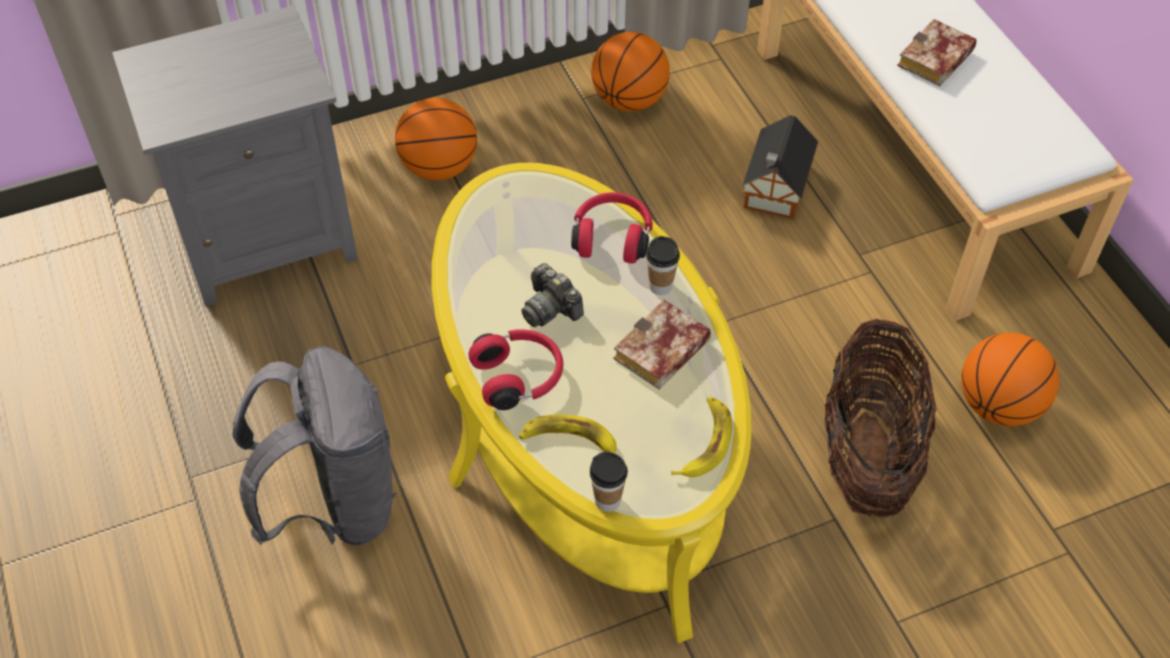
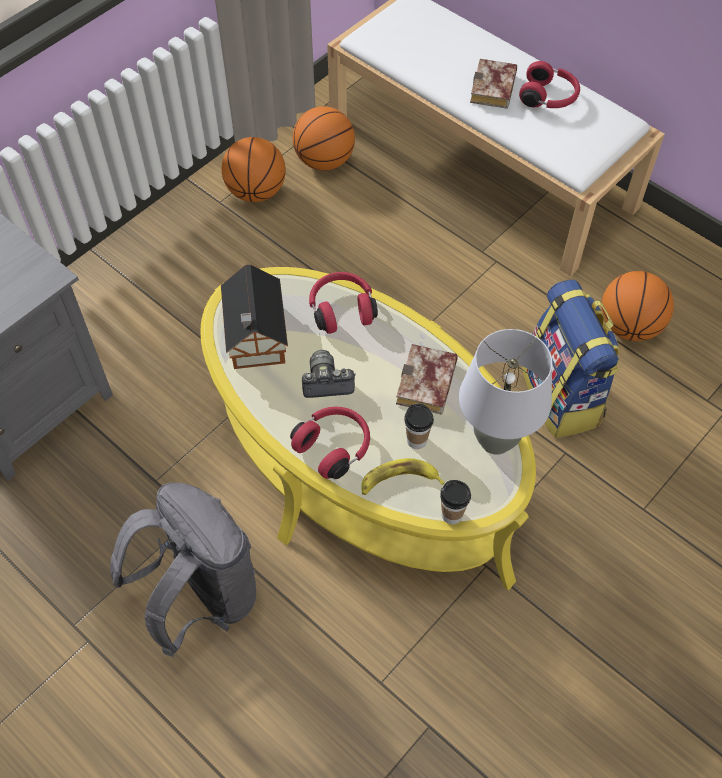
camera: 25 degrees left, 5 degrees up
basketball [395,98,477,180] -> basketball moved to [293,106,355,171]
camera [521,263,584,327] -> camera turned 150 degrees clockwise [302,350,356,398]
cup [646,236,680,295] -> cup moved to [404,403,434,449]
banana [671,397,732,477] -> grey table lamp [459,329,552,455]
toy house [742,115,818,219] -> toy house moved to [221,264,288,369]
basket [824,319,937,518] -> backpack [522,280,621,438]
none -> red headphones [519,61,580,108]

